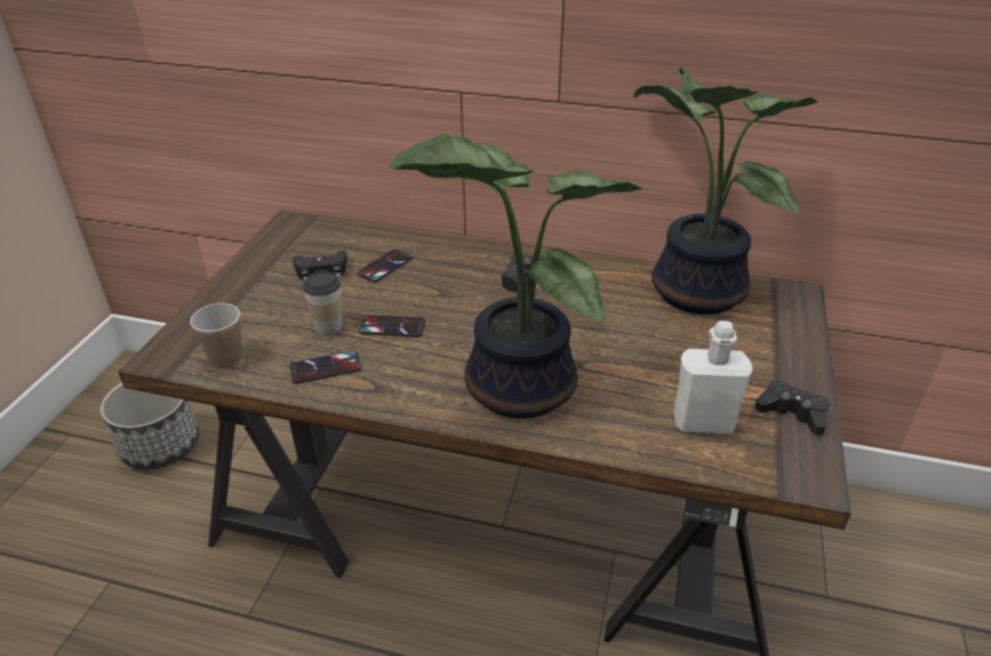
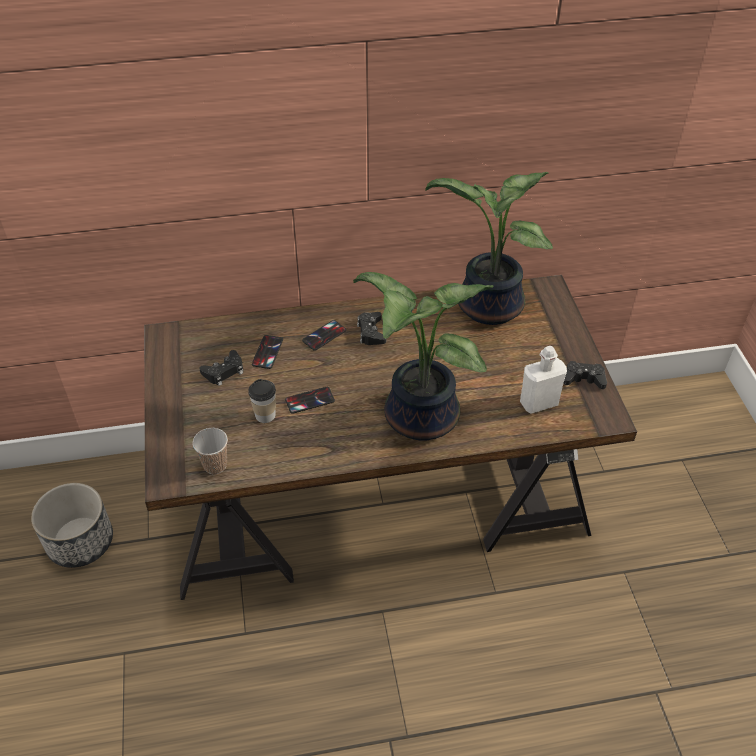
camera: 25 degrees left, 10 degrees up
phone [290,351,361,384] -> phone moved to [302,320,346,351]

